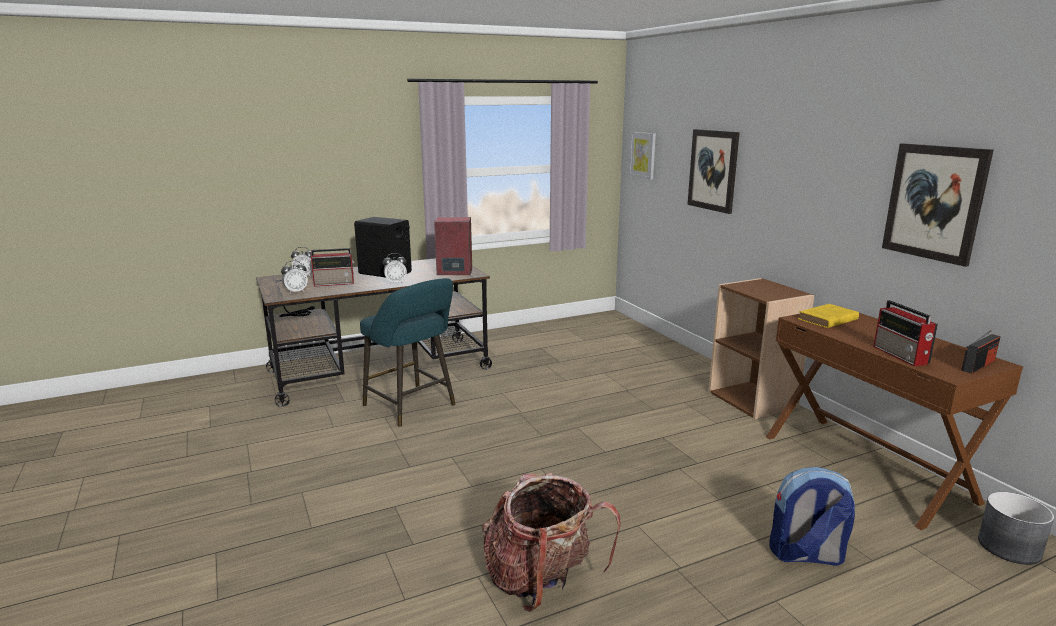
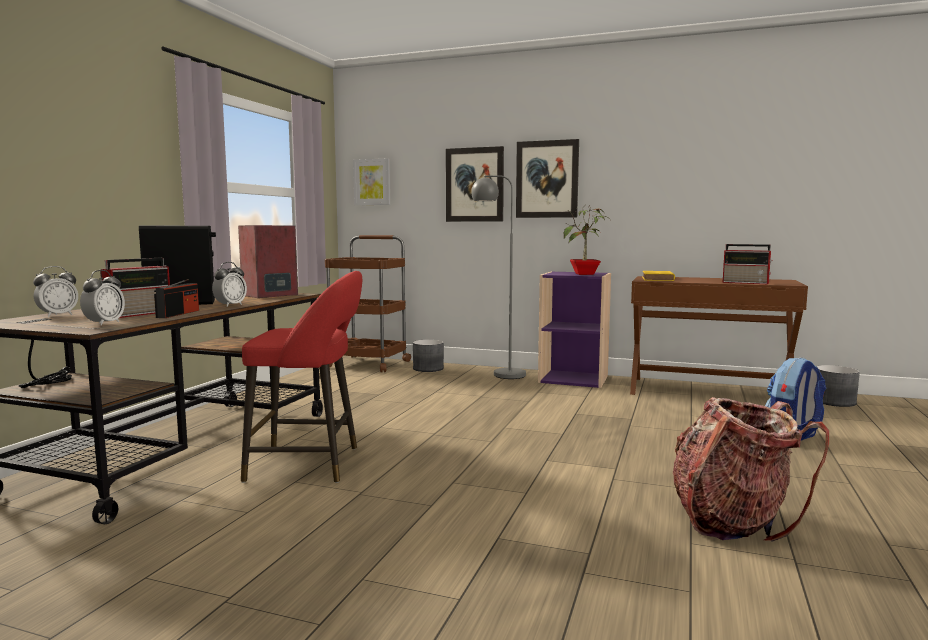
camera: 45 degrees left, 10 degrees down
turquoise stool [360,278,456,427] -> red stool [241,271,362,483]
brown bookcase [708,278,814,419] -> purple bookcase [538,272,611,388]
picture [882,143,993,267] -> picture moved to [516,139,579,218]
radio [961,330,1000,374] -> radio moved to [154,279,199,318]
none -> brown cart [325,235,411,372]
none -> grey planter [413,340,444,372]
none -> grey floor lamp [471,175,526,379]
none -> potted plant [564,207,608,275]

